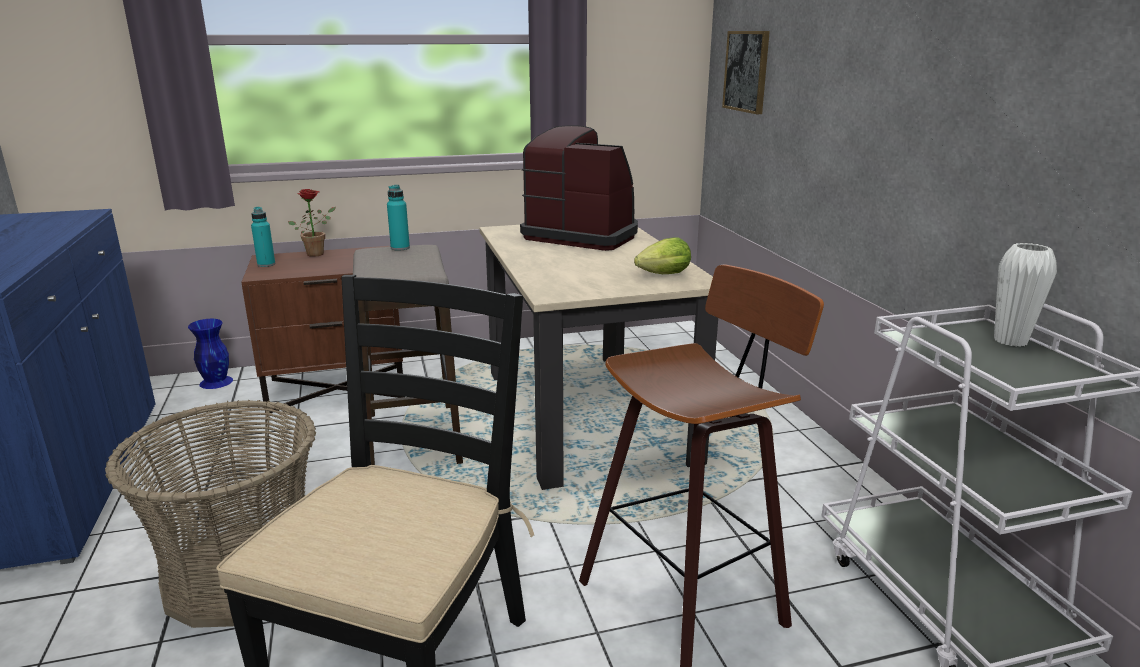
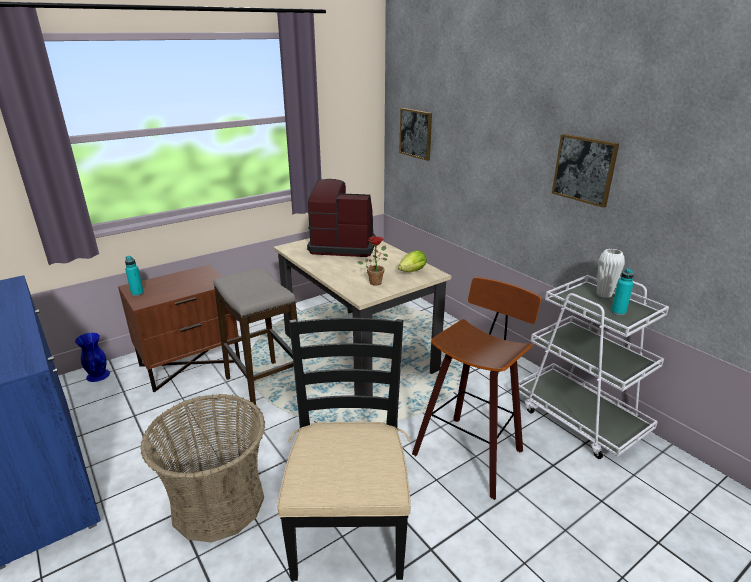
camera: 20 degrees left, 5 degrees up
potted plant [288,189,336,257] -> potted plant moved to [357,236,388,286]
turquoise bottle [387,185,410,251] -> turquoise bottle moved to [611,268,634,315]
none -> picture [552,134,619,208]

